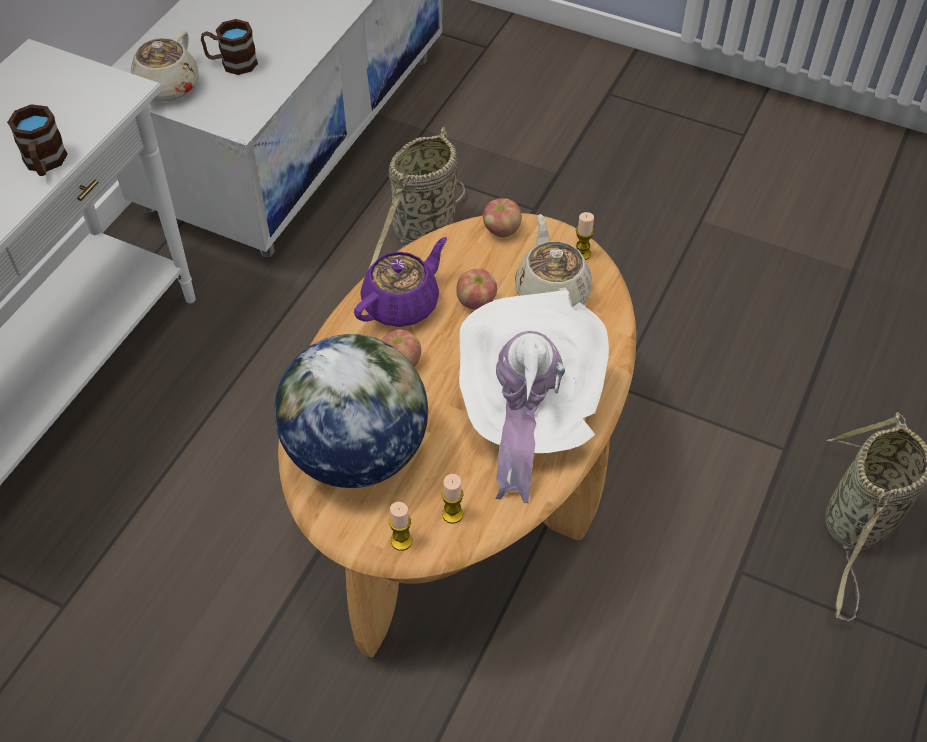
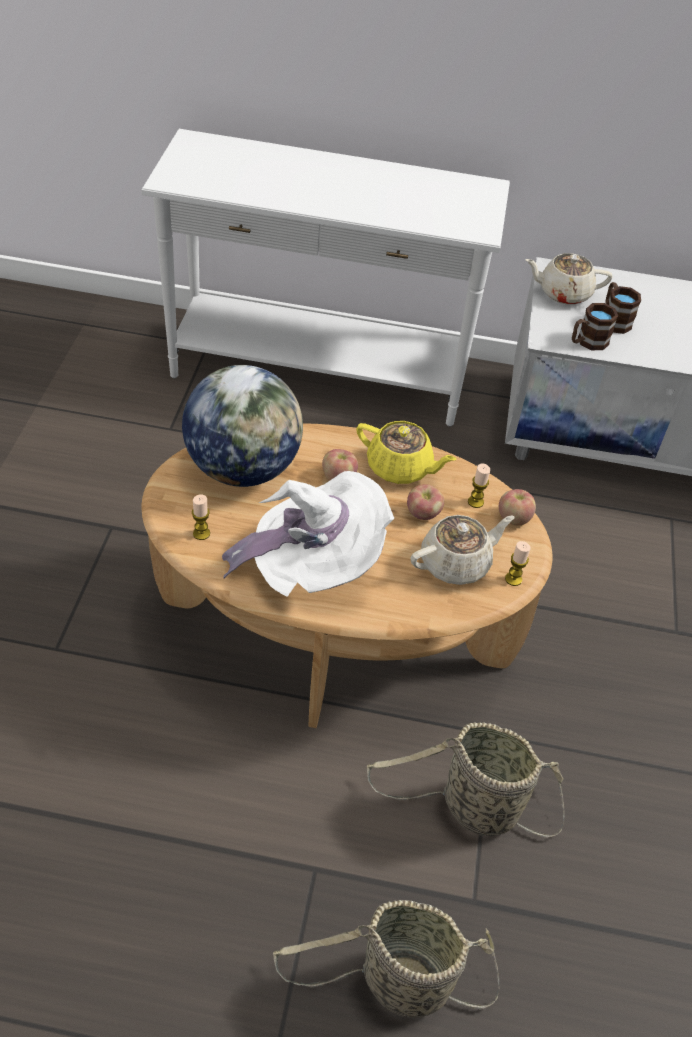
camera: 70 degrees right, 5 degrees down
brown mug [7,104,68,176] -> brown mug moved to [572,303,618,350]
purple teapot [354,237,447,327] -> yellow teapot [356,421,457,484]
basket [368,127,465,270] -> basket moved to [367,722,565,838]
candle [389,502,412,551] -> candle moved to [468,463,490,508]

